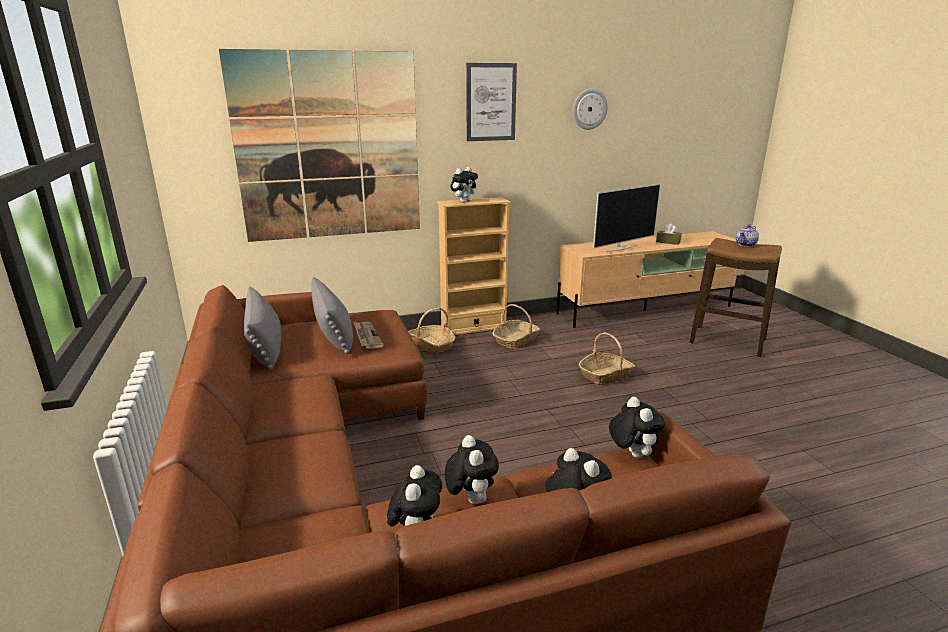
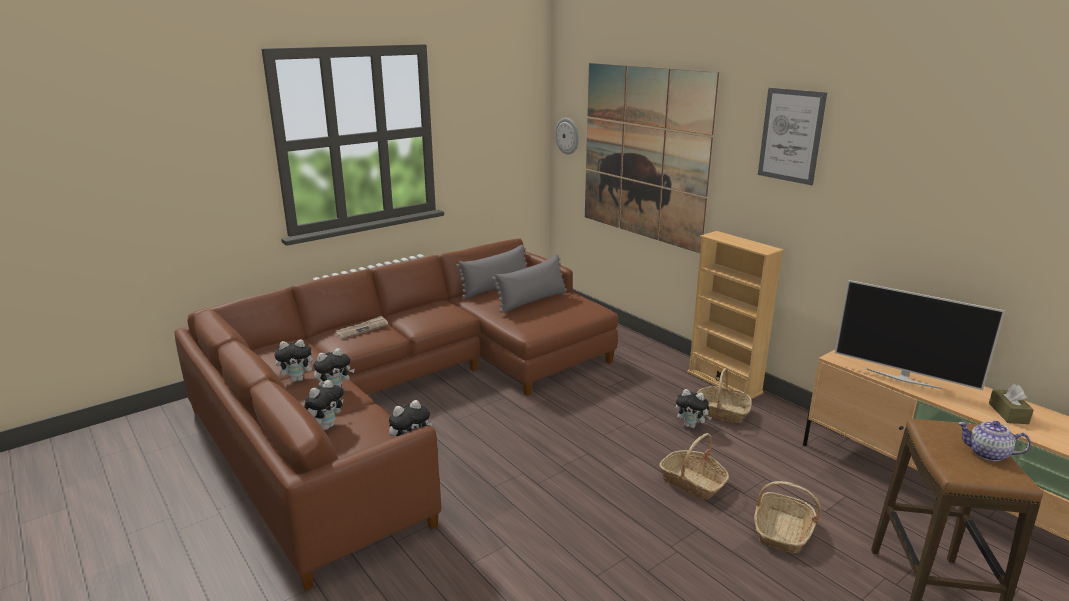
camera: 70 degrees right, 0 degrees up
newspaper [354,322,384,349] -> newspaper moved to [335,316,389,339]
basket [408,308,455,354] -> basket moved to [754,481,821,553]
plush toy [450,167,478,203] -> plush toy moved to [676,389,712,428]
wall clock [573,88,608,130] -> wall clock moved to [555,118,579,155]

